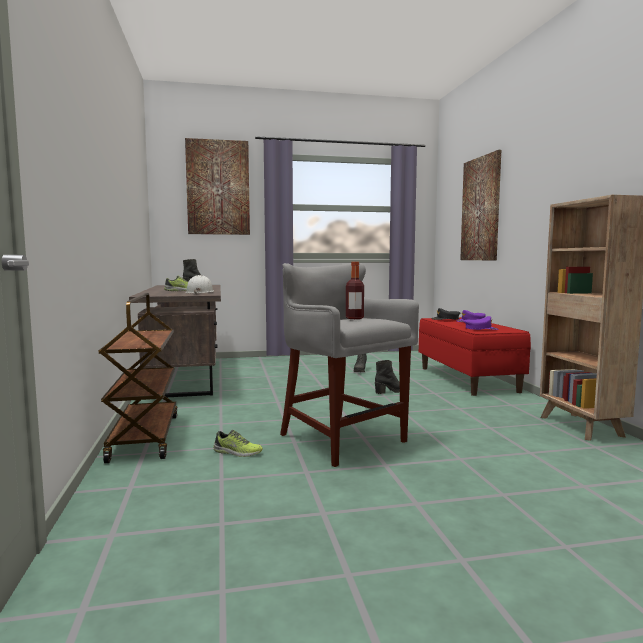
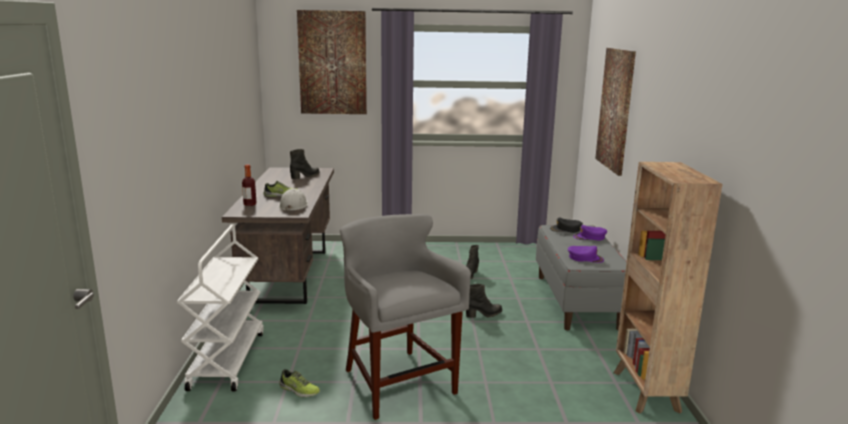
camera: 10 degrees right, 10 degrees up
brown cart [98,293,177,463] -> white cart [177,224,263,391]
bottle [346,262,364,319] -> bottle moved to [242,165,257,206]
red bench [419,317,531,396] -> grey bench [536,225,627,330]

